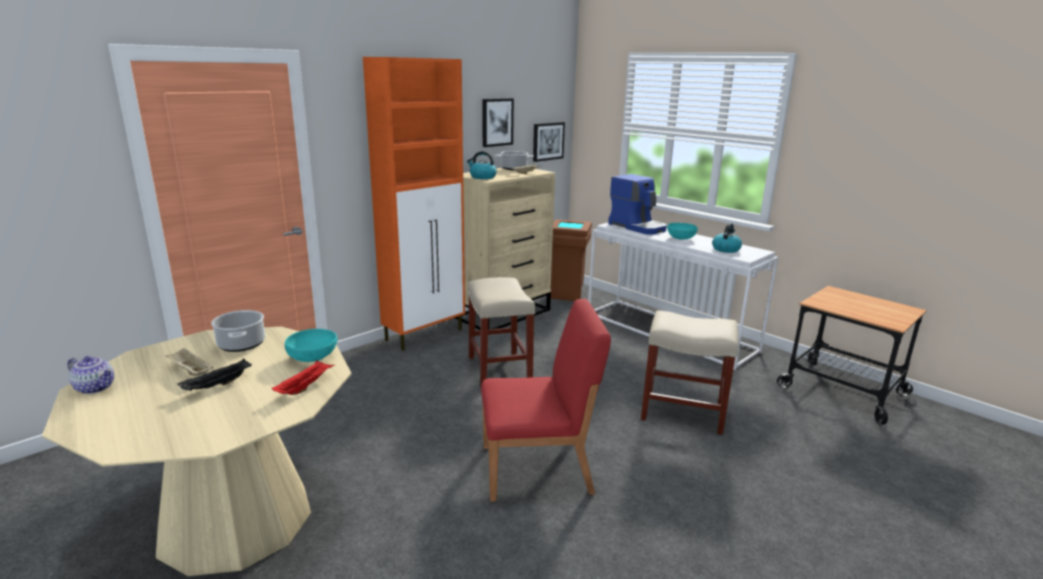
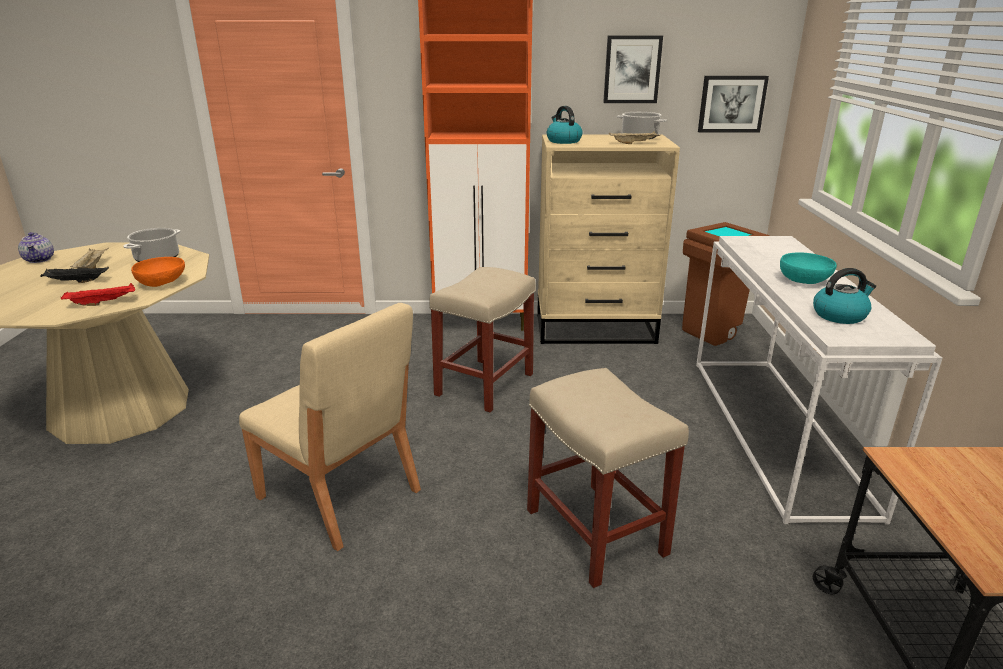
camera: 45 degrees right, 5 degrees up
turquoise bowl [285,329,338,362] -> orange bowl [131,257,185,287]
red chair [481,299,611,502] -> beige chair [239,303,421,551]
coffee machine [608,174,667,234] -> none

